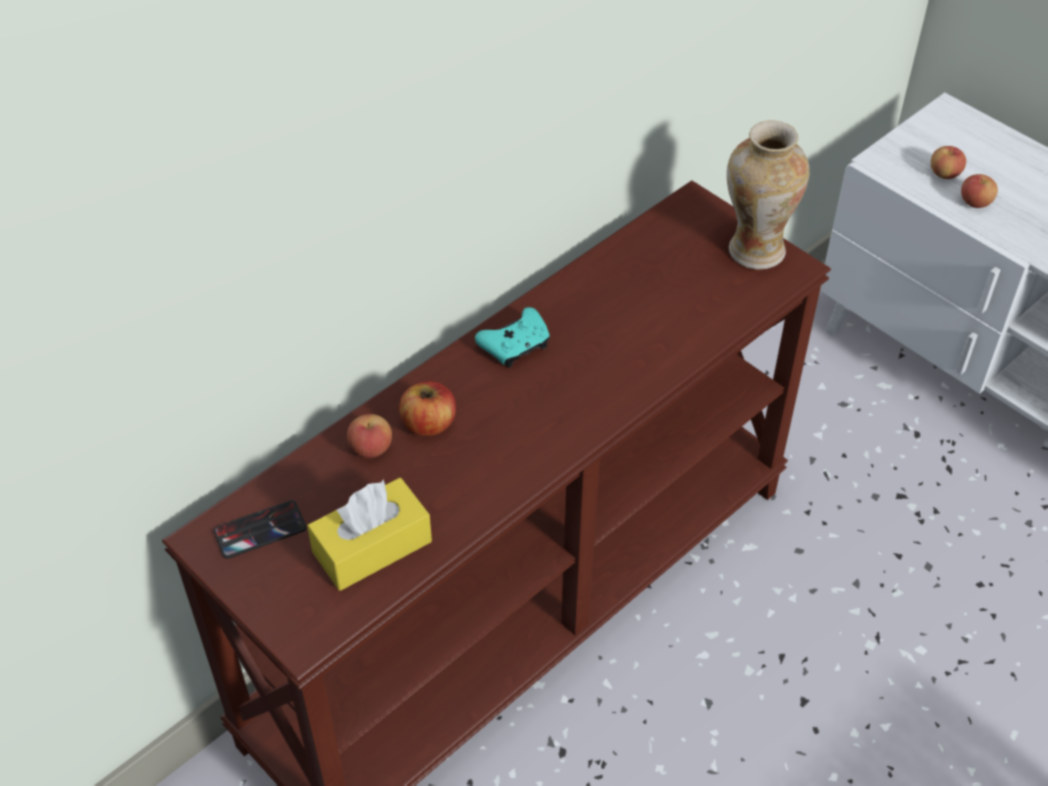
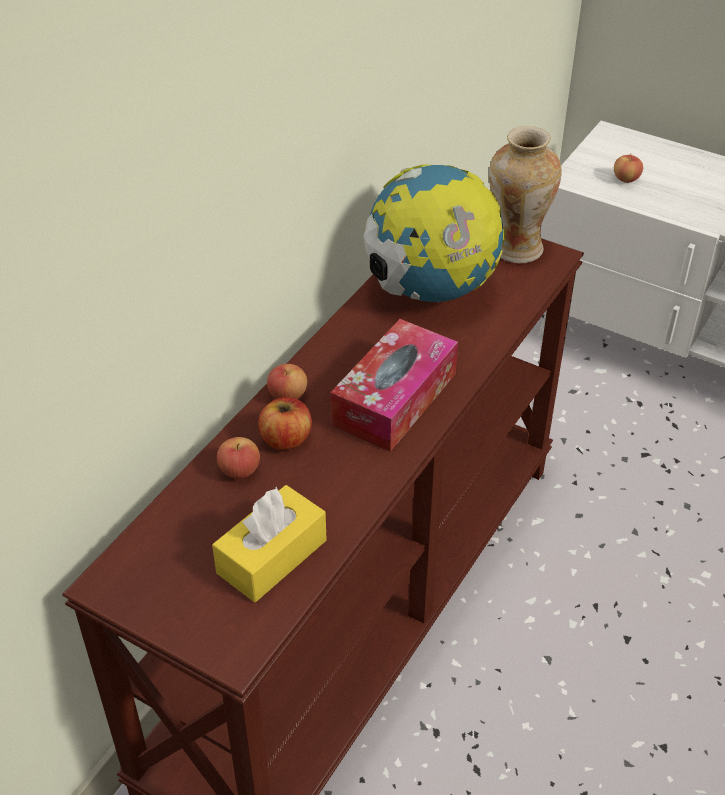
camera: 15 degrees left, 5 degrees down
phone [214,500,307,559] -> none
turquoise game controller [475,307,550,368] -> none
apple [961,174,998,208] -> apple moved to [267,364,307,400]
none -> tissue box [330,319,458,452]
none -> globe [364,164,505,302]

